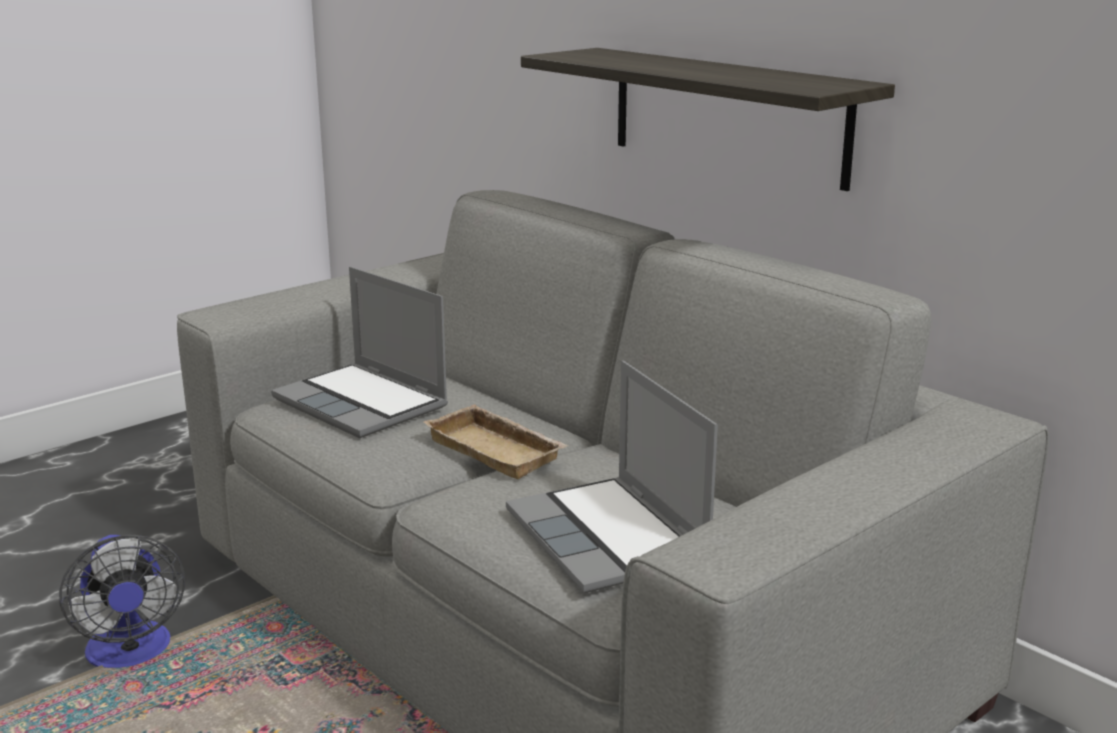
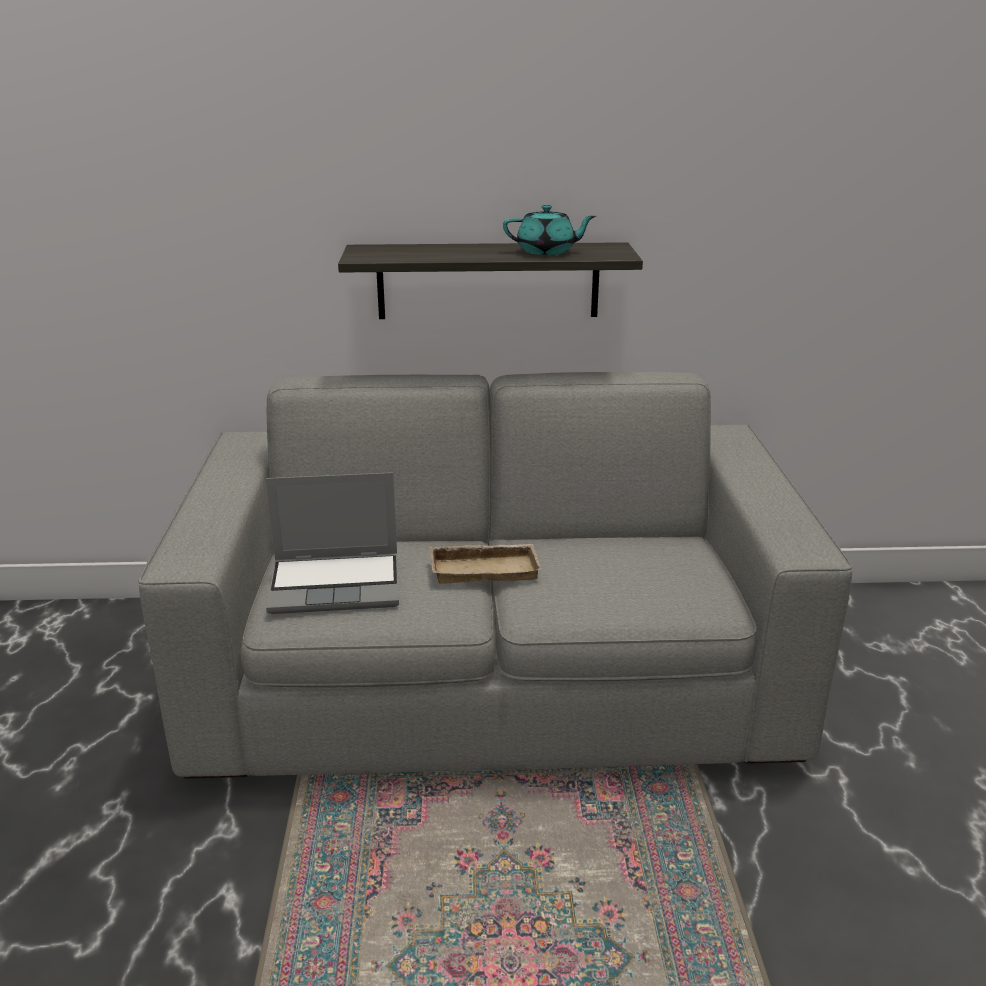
camera: 50 degrees left, 5 degrees up
fan [59,535,185,668] -> none
laptop [506,360,718,593] -> none
none -> turquoise teapot [503,205,596,255]

